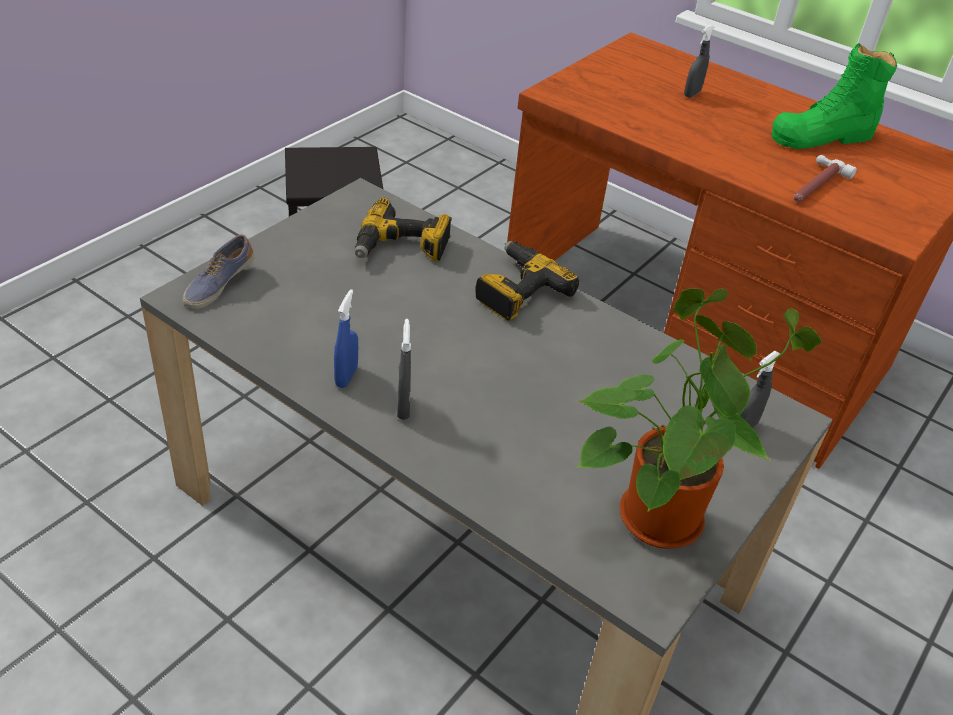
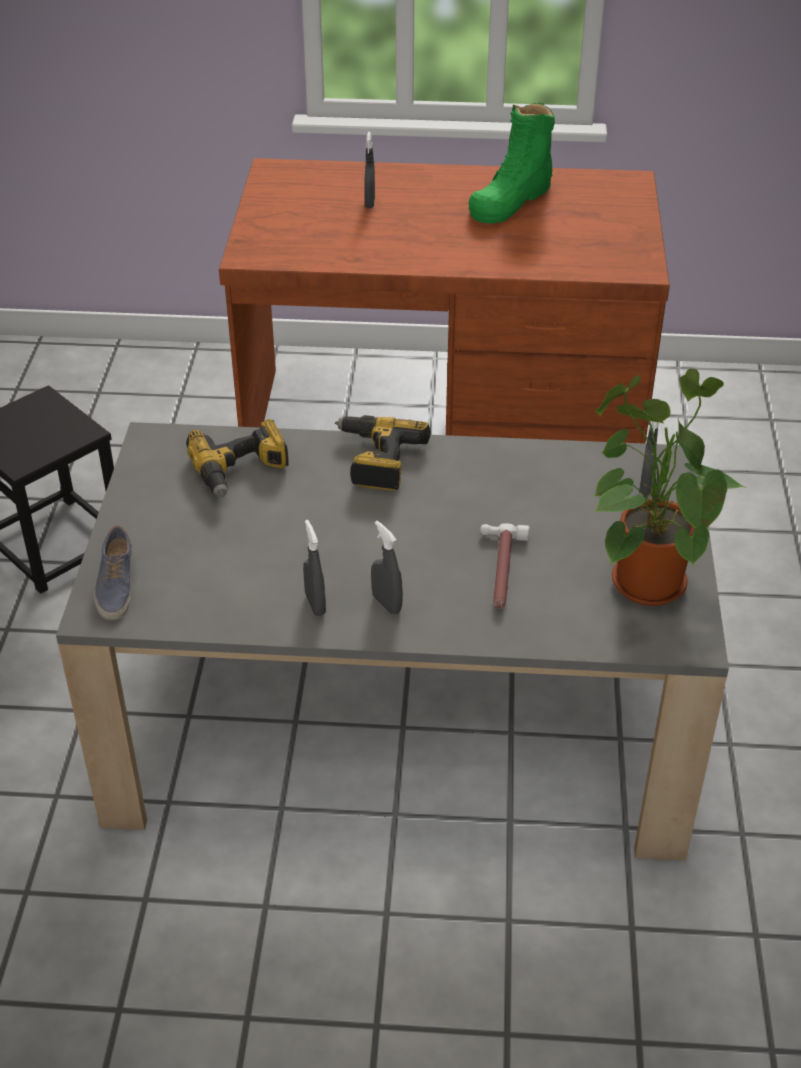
camera: 30 degrees left, 0 degrees up
blue spray bottle [334,289,358,388] -> grey spray bottle [303,520,326,616]
hammer [794,155,857,202] -> hammer moved to [480,523,529,609]

